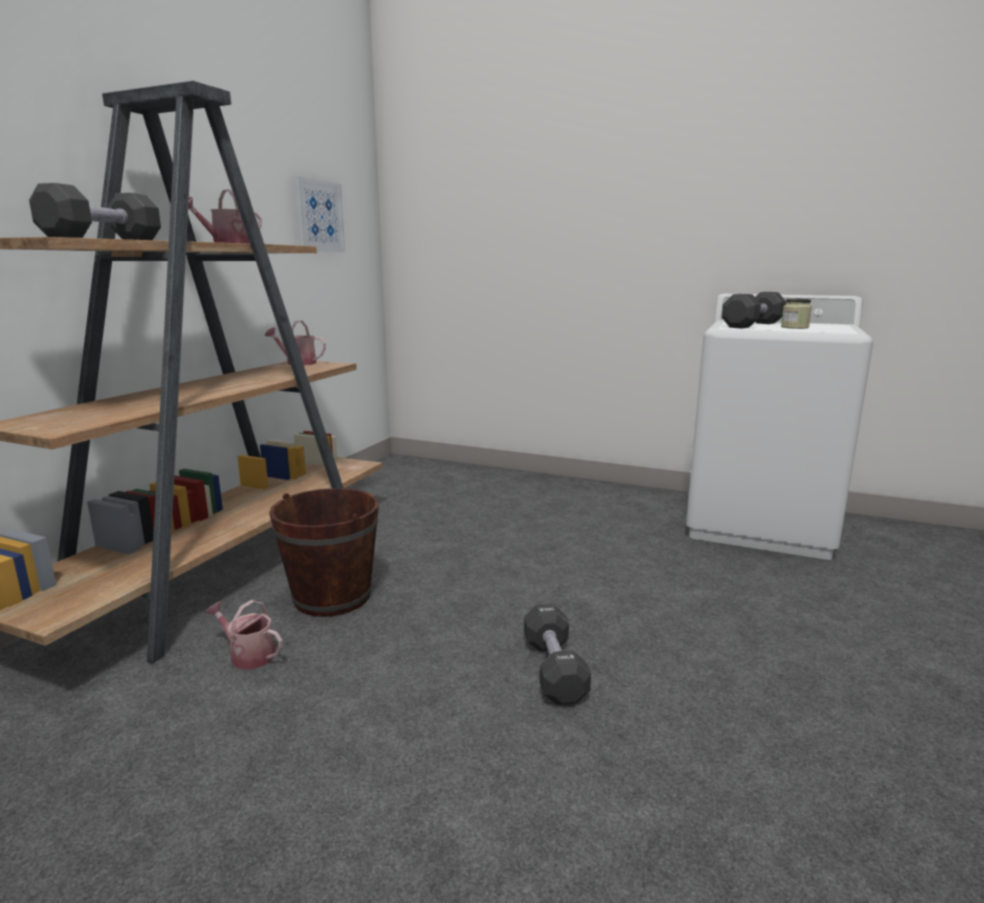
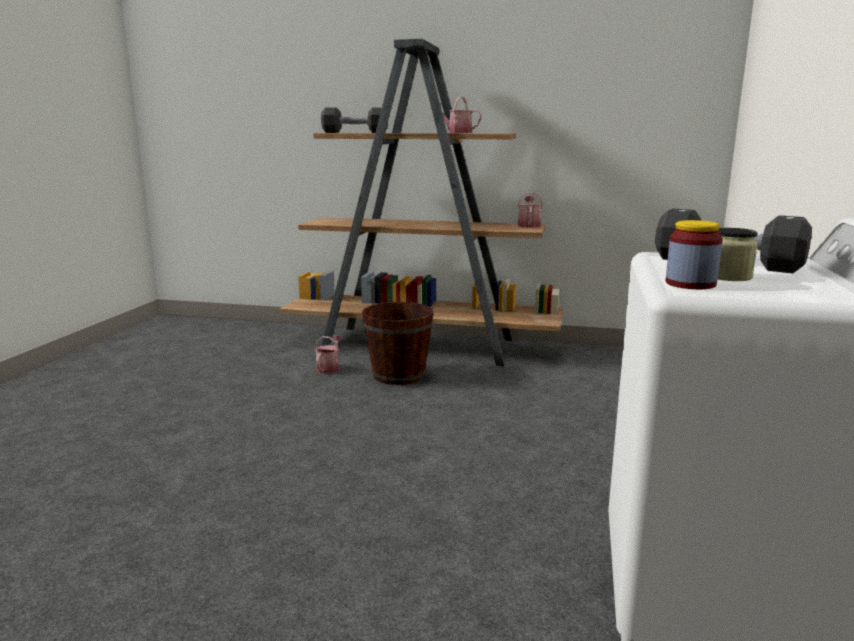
camera: 80 degrees right, 0 degrees up
picture [294,177,345,252] -> none
black dumbbell [524,604,591,705] -> none
none -> jar [666,220,723,289]

